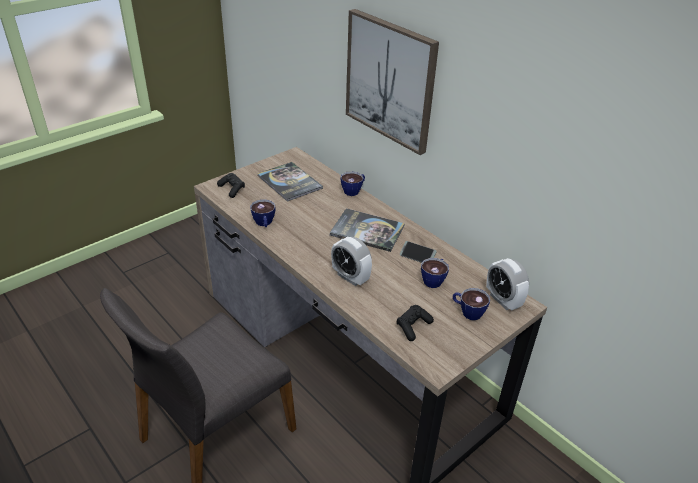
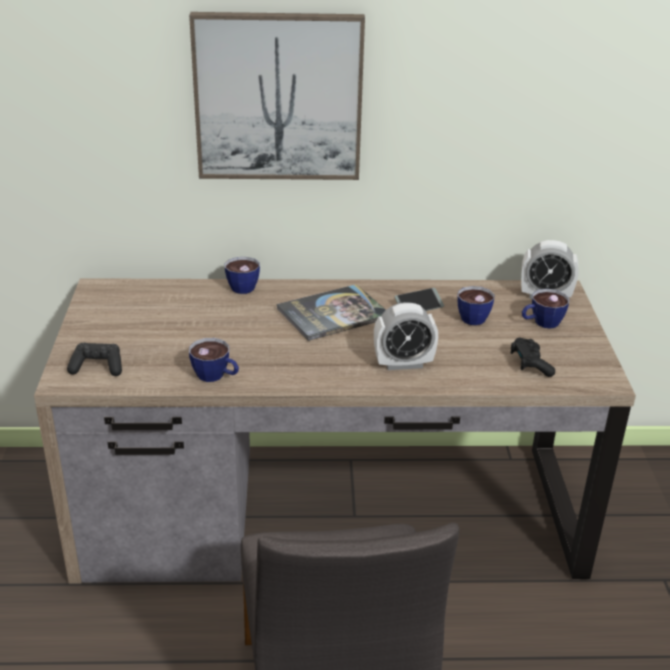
camera: 50 degrees left, 5 degrees down
book [257,162,323,202] -> none

